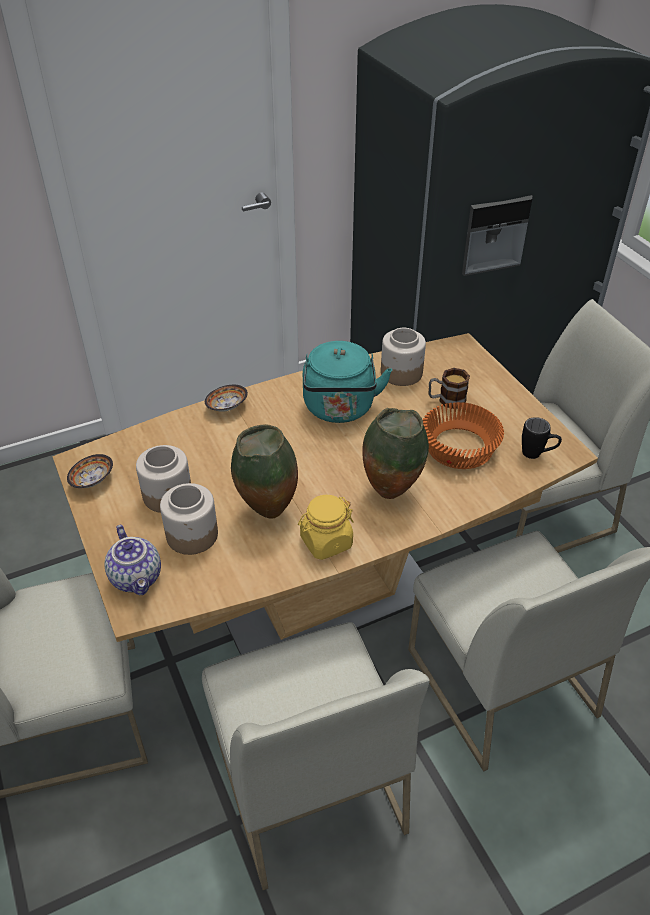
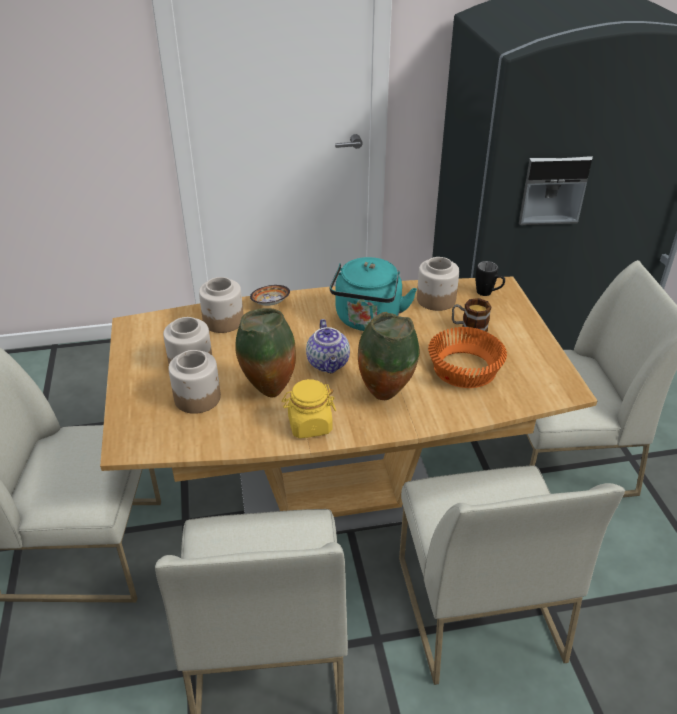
camera: 15 degrees right, 5 degrees down
bowl [67,454,113,488] -> none
teapot [105,525,161,595] -> teapot moved to [306,319,350,374]
black mug [522,417,562,459] -> black mug moved to [475,261,505,296]
none -> jar [199,277,243,333]

